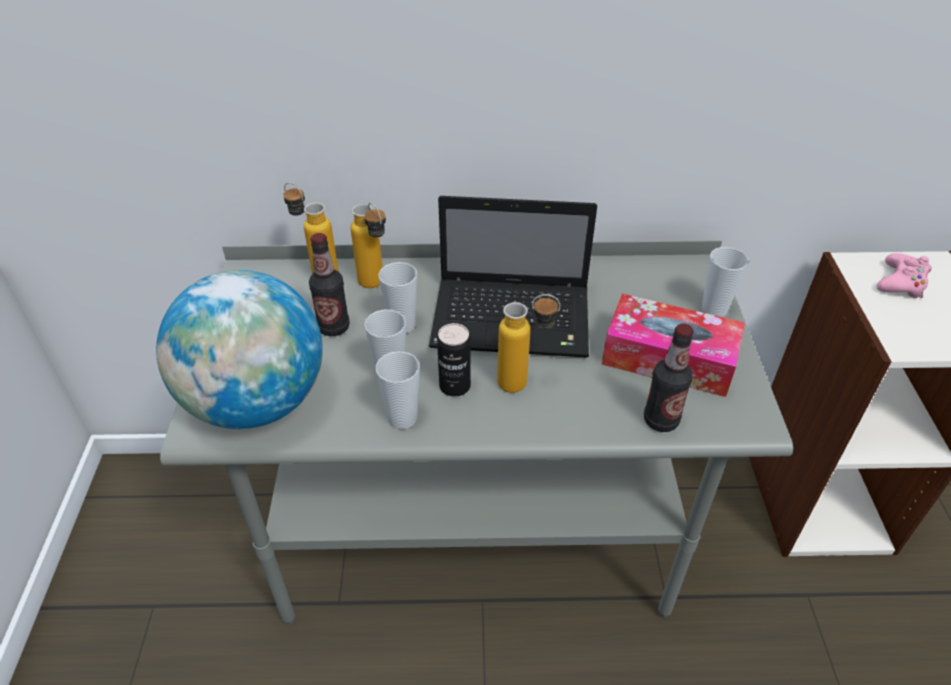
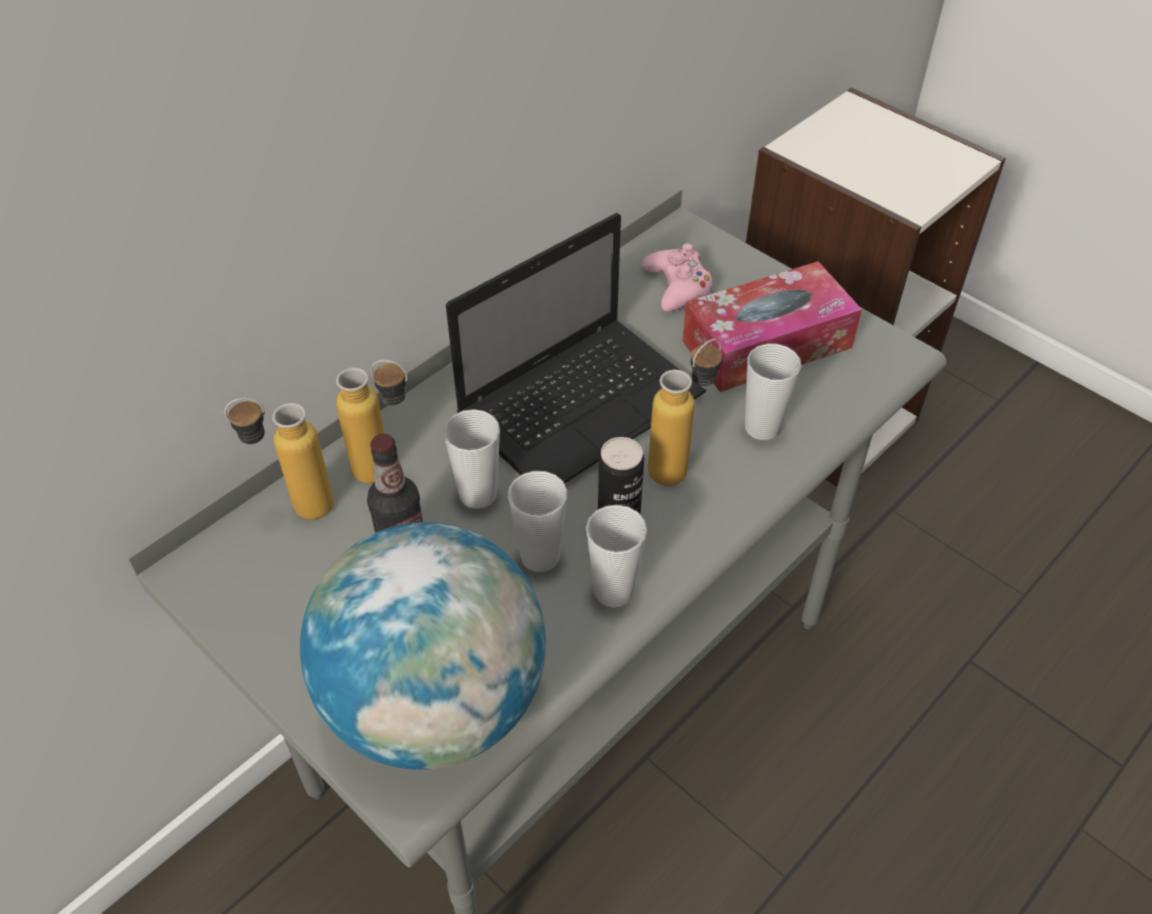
camera: 45 degrees left, 5 degrees up
bottle [644,324,694,432] -> none
cup [702,247,749,317] -> cup moved to [745,343,801,440]
pink game controller [877,253,932,298] -> pink game controller moved to [642,244,712,312]

